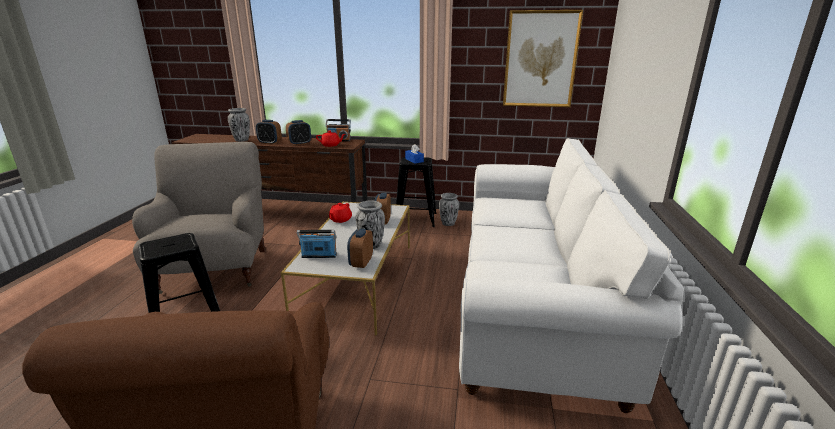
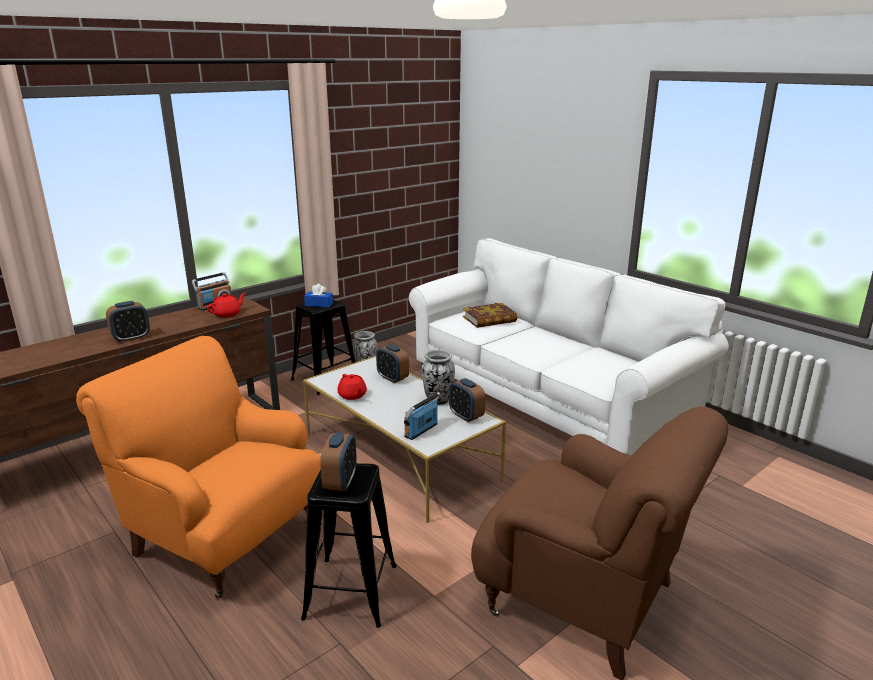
camera: 50 degrees left, 0 degrees up
grey armchair [132,142,265,294] -> orange armchair [76,336,321,598]
vase [228,108,250,142] -> none
alarm clock [286,120,311,145] -> alarm clock moved to [320,432,357,491]
picture [503,10,583,107] -> none
none -> book [463,303,517,328]

